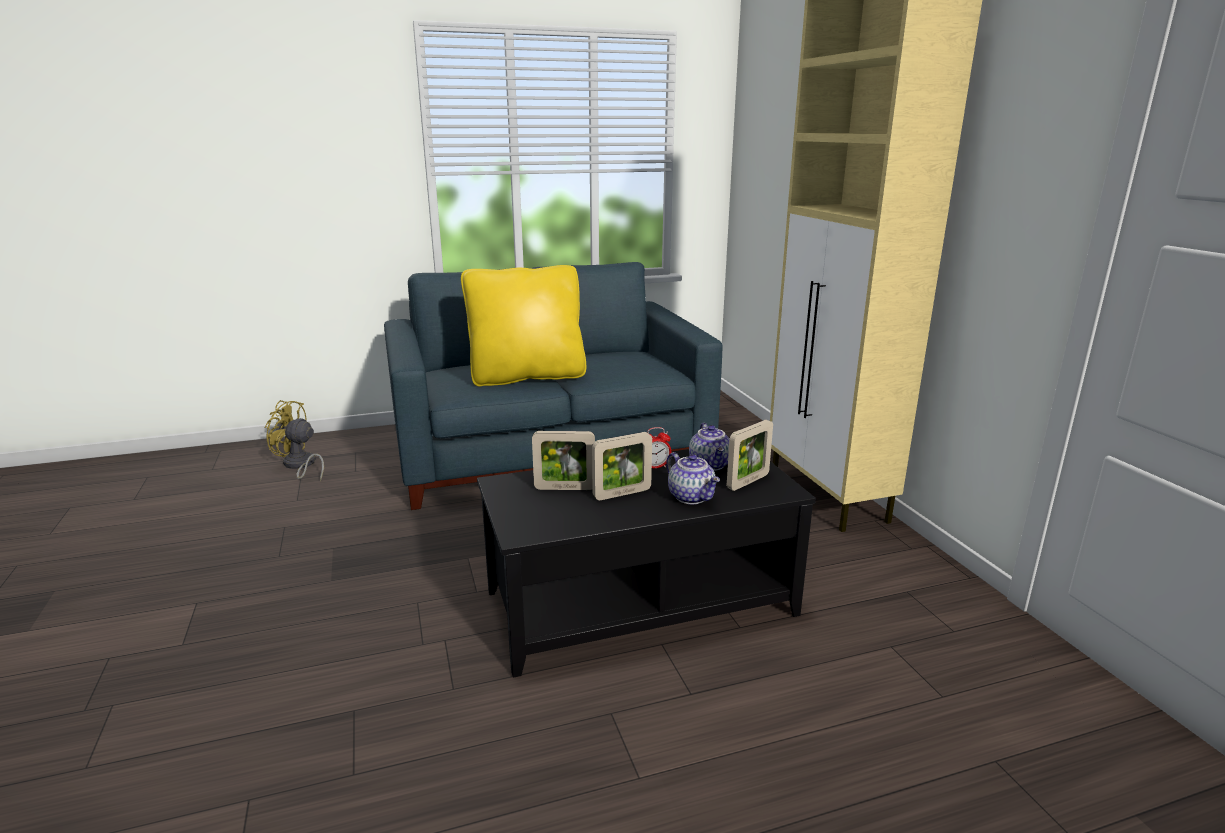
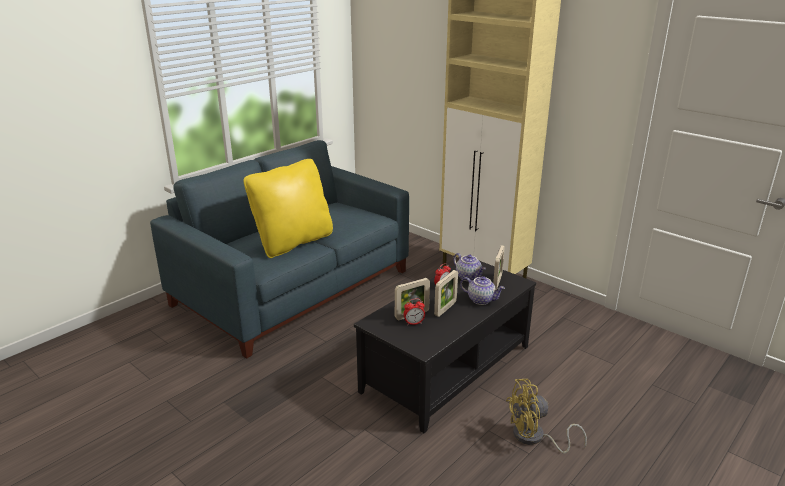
camera: 30 degrees left, 5 degrees up
yellow fan [264,400,324,482] -> yellow fan moved to [506,379,587,454]
none -> alarm clock [403,298,425,325]

